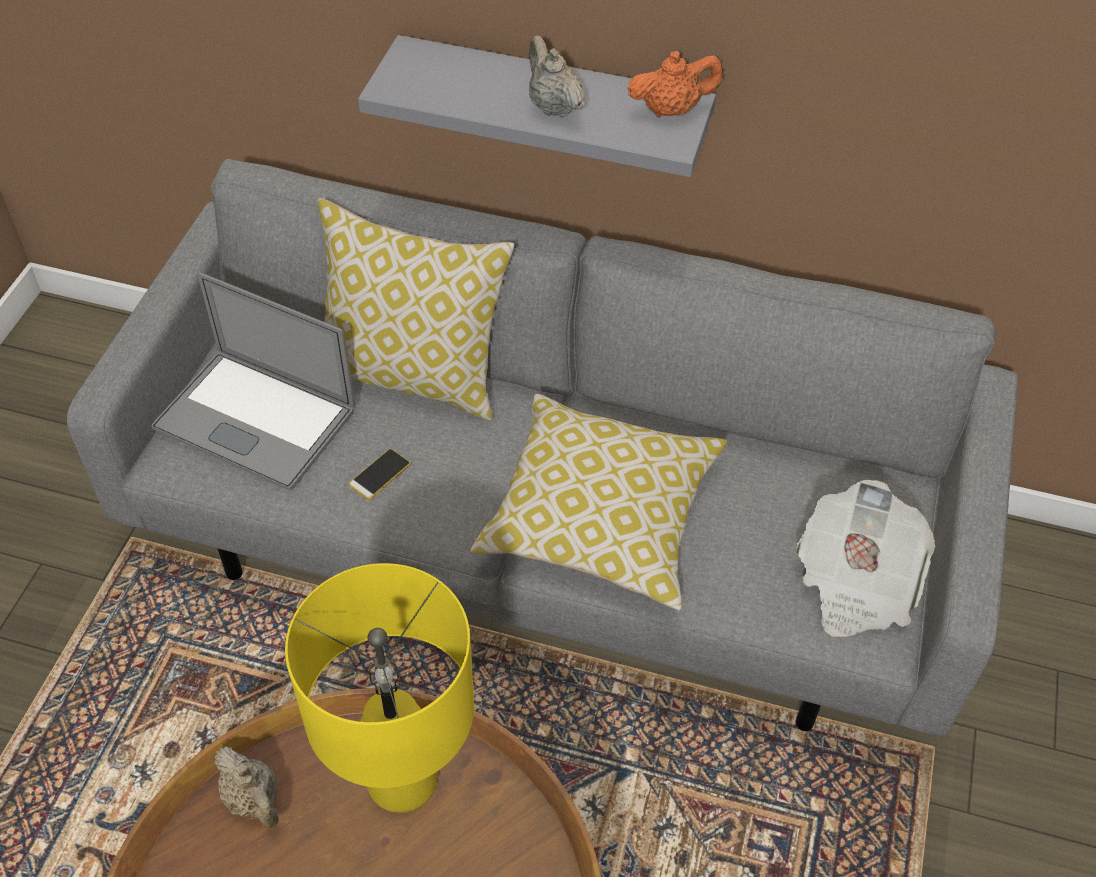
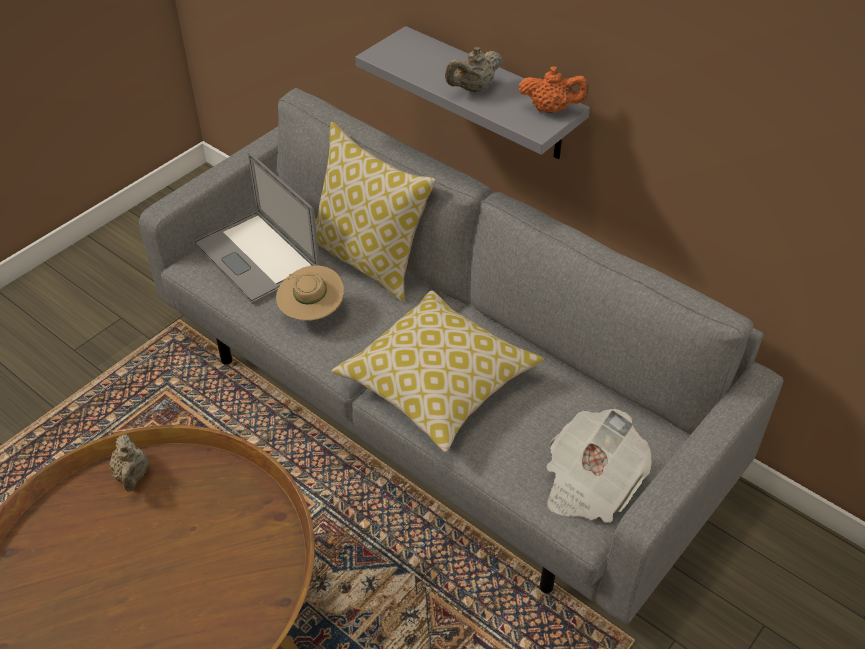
camera: 25 degrees right, 5 degrees down
yellow table lamp [285,563,474,813] -> none
phone [349,449,411,500] -> beige hat [276,265,344,321]
beige teapot [529,35,585,117] -> beige teapot turned 120 degrees counterclockwise [445,47,502,92]

